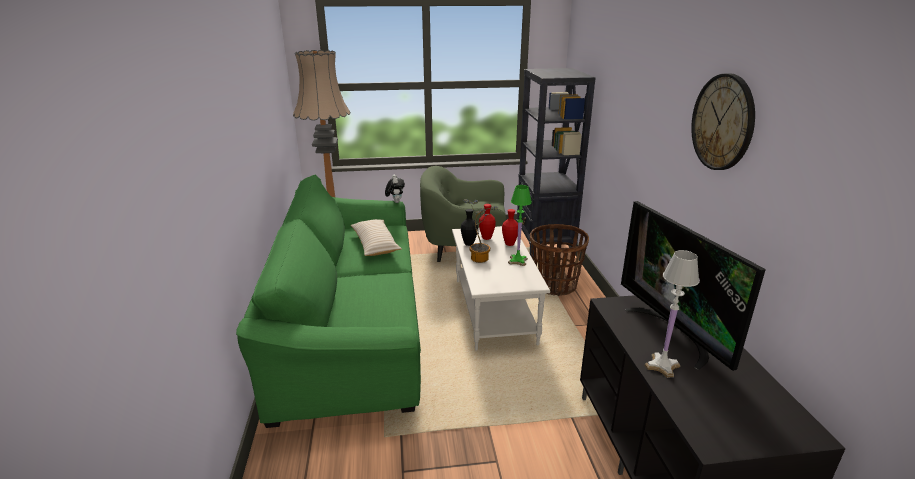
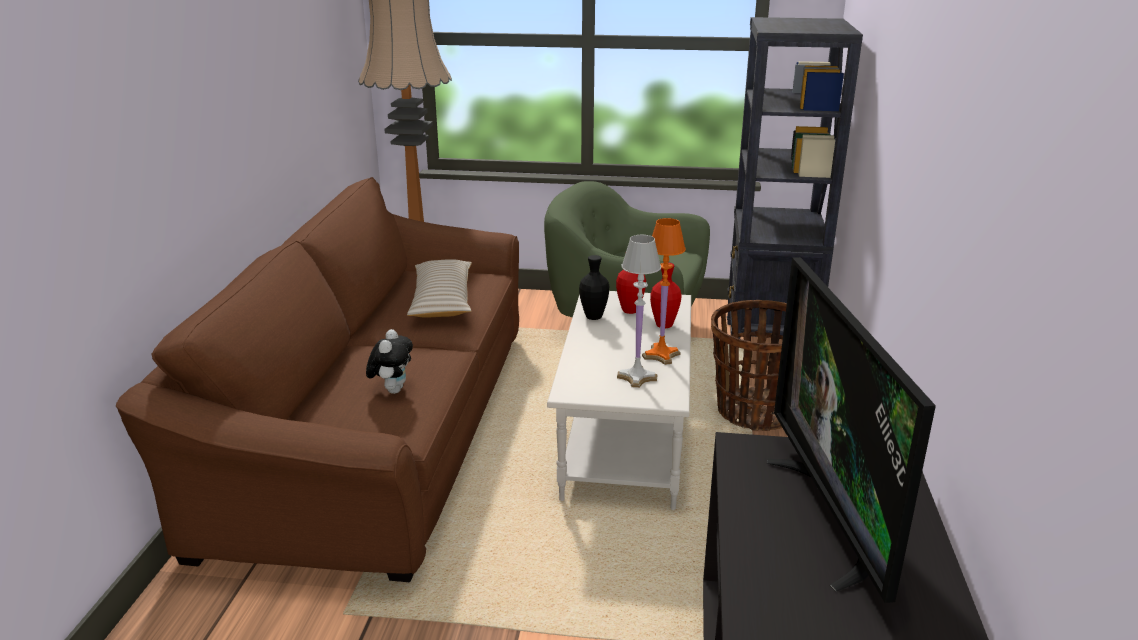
camera: 15 degrees right, 0 degrees up
green sofa [236,174,421,428] -> brown sofa [116,177,519,582]
plush toy [385,175,405,203] -> plush toy moved to [366,329,413,394]
potted plant [464,199,498,263] -> none
green table lamp [508,185,532,266] -> orange table lamp [642,218,686,365]
white table lamp [645,250,700,378] -> white table lamp moved to [617,235,661,388]
wall clock [691,73,755,170] -> none

